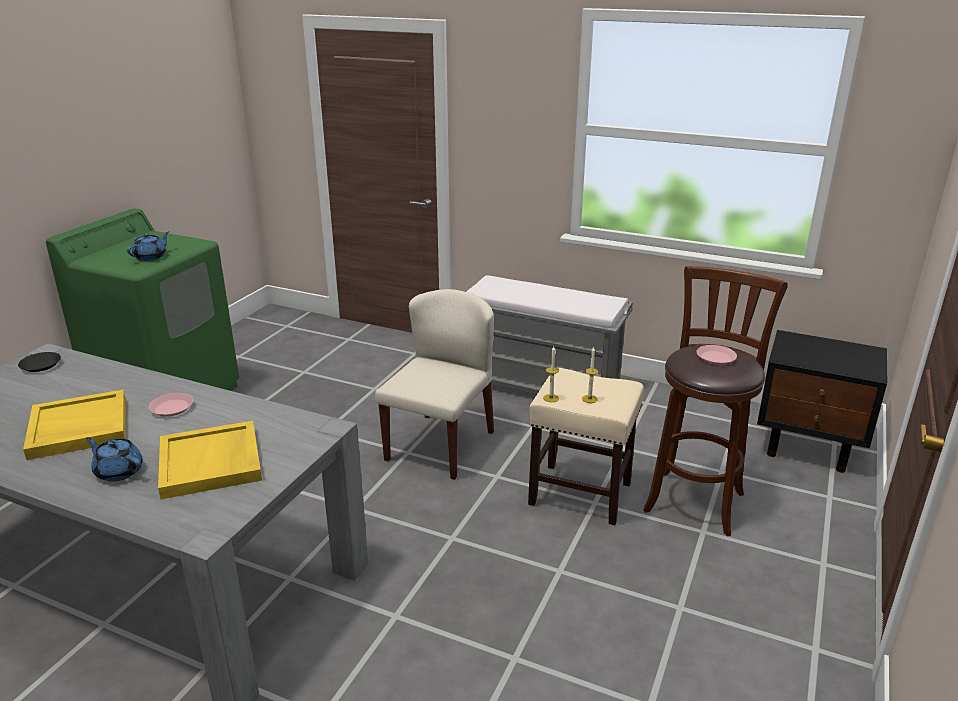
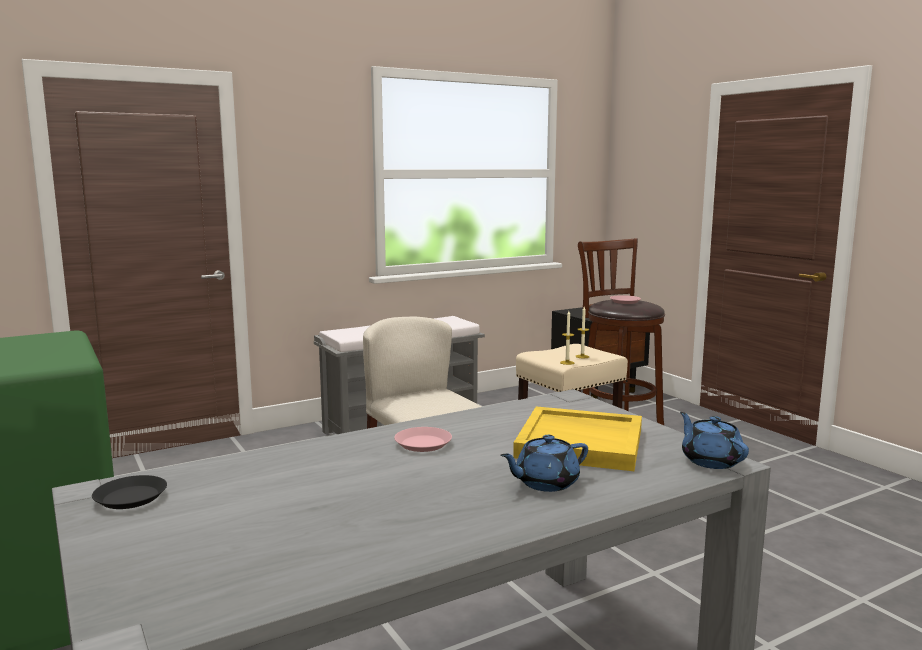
camera: 55 degrees left, 15 degrees down
yellow tray [23,390,126,460] -> none
blue teapot [127,232,169,261] -> blue teapot moved to [680,412,749,469]

